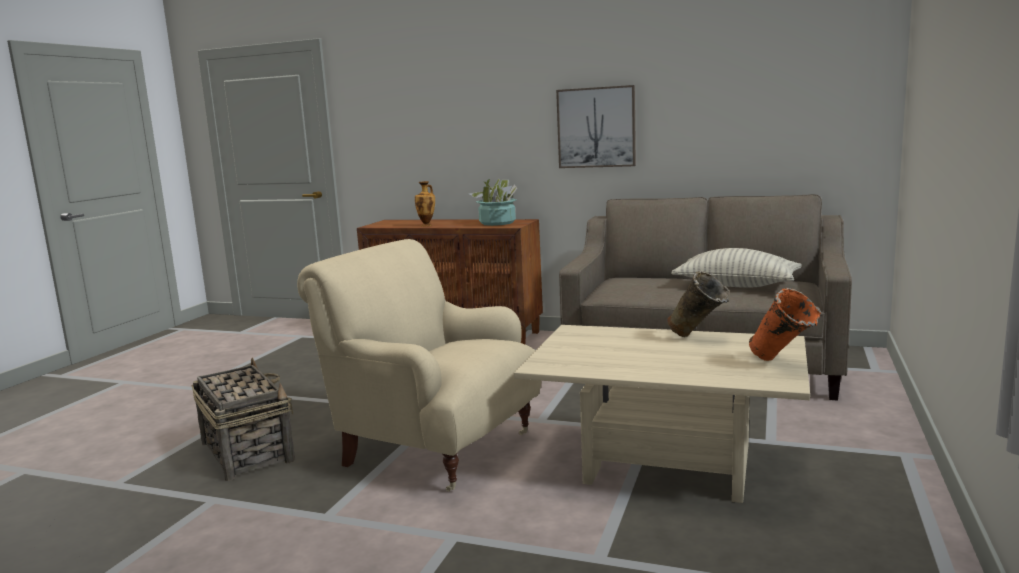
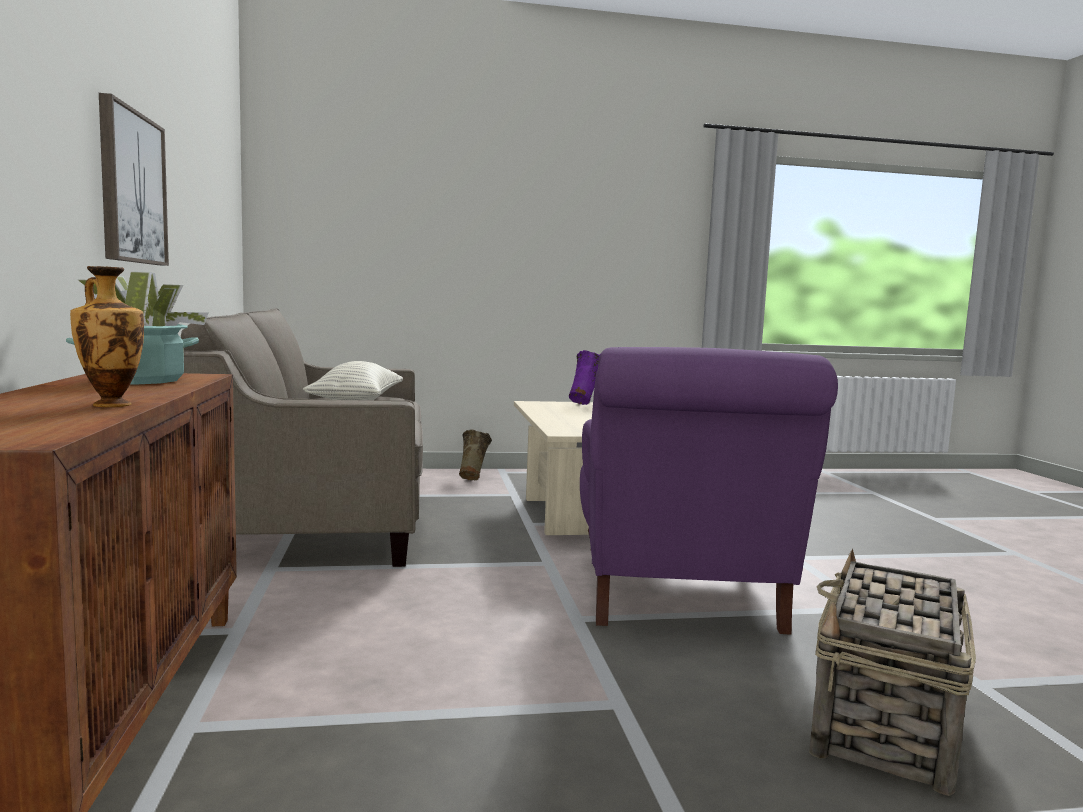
camera: 120 degrees left, 5 degrees down
beige armchair [297,239,541,492] -> purple armchair [580,347,838,635]
beige vase [667,271,729,337] -> beige vase moved to [459,429,492,480]
orange vase [749,288,822,361] -> purple vase [569,350,600,405]

